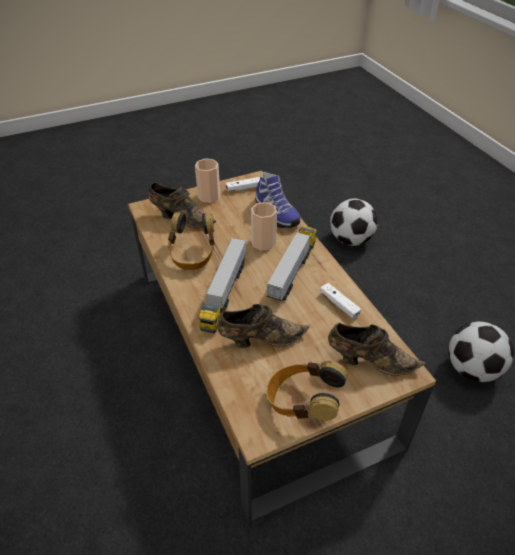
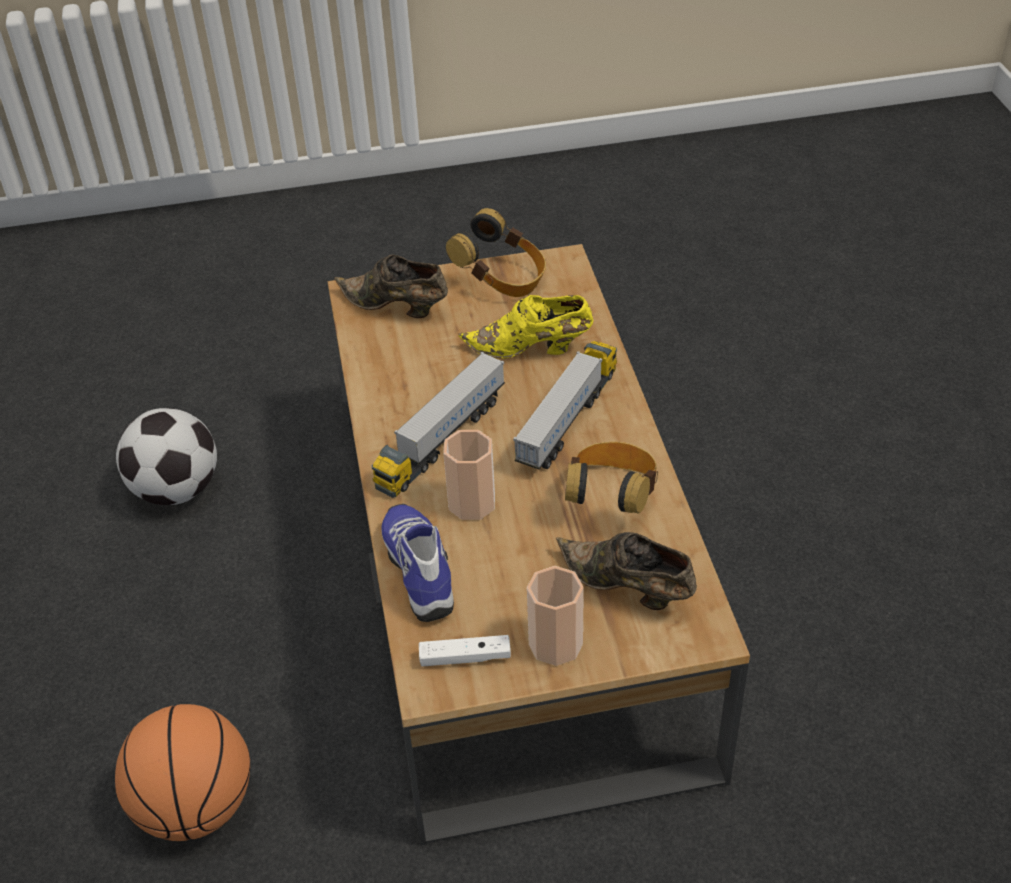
camera: 165 degrees left, 0 degrees up
brown shoe [217,304,310,348] -> yellow shoe [458,295,593,359]
white game controller [320,283,361,319] -> none
football [330,199,378,246] -> basketball [115,704,250,841]

